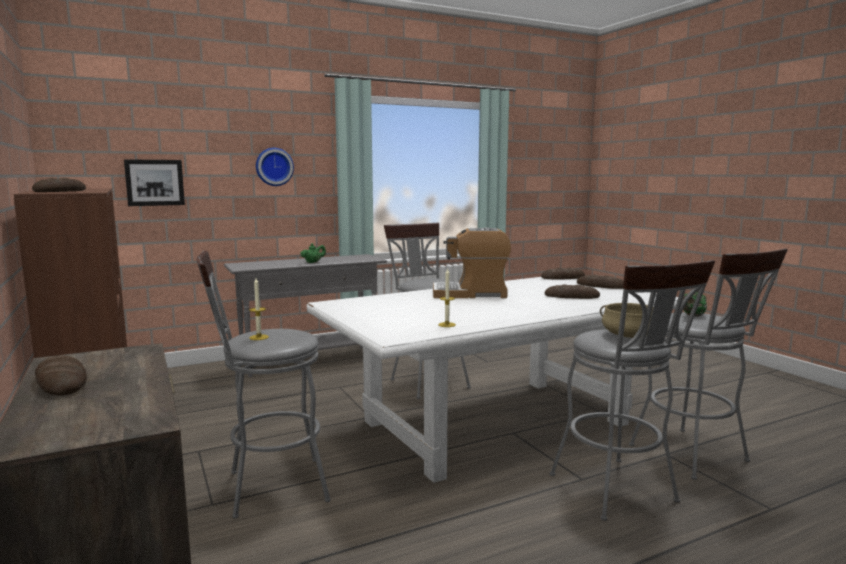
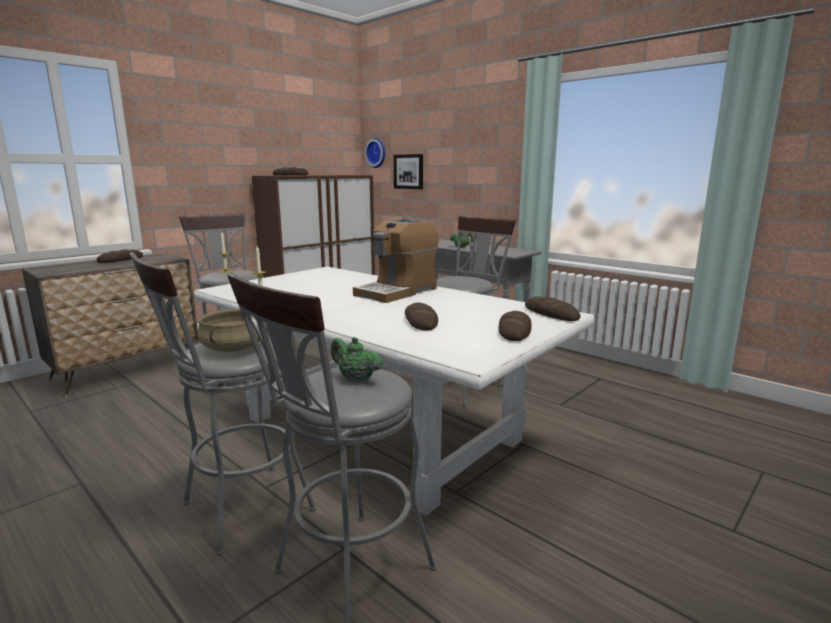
camera: 70 degrees right, 5 degrees up
wall clock [256,148,294,186] -> wall clock moved to [365,138,386,168]
coffee machine [433,228,511,298] -> coffee machine turned 120 degrees counterclockwise [353,219,439,303]

